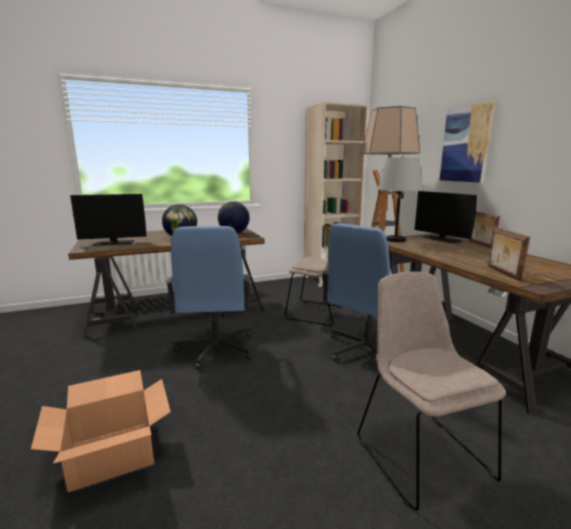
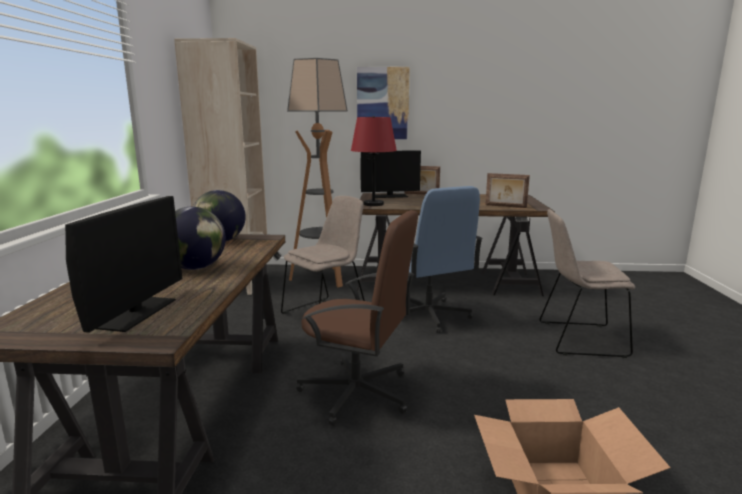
camera: 65 degrees left, 0 degrees up
blue office chair [165,226,251,370] -> brown office chair [296,210,418,426]
grey table lamp [378,156,423,242] -> red table lamp [351,116,397,206]

